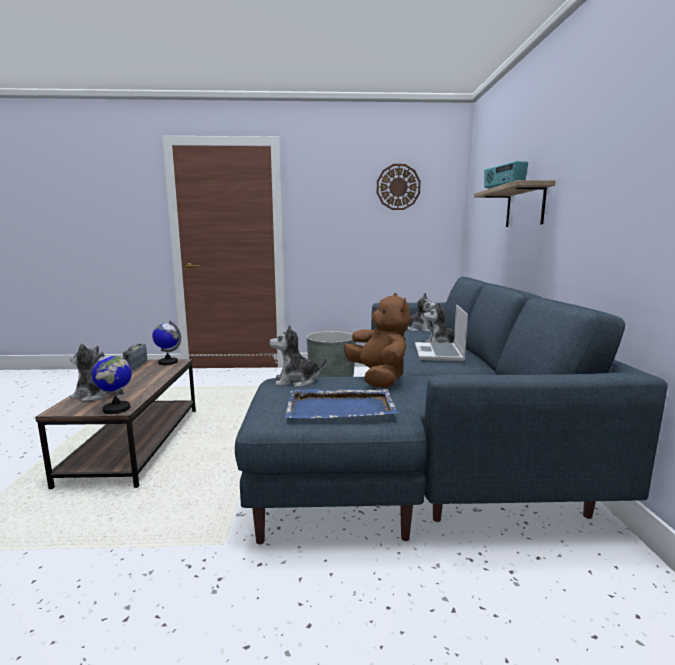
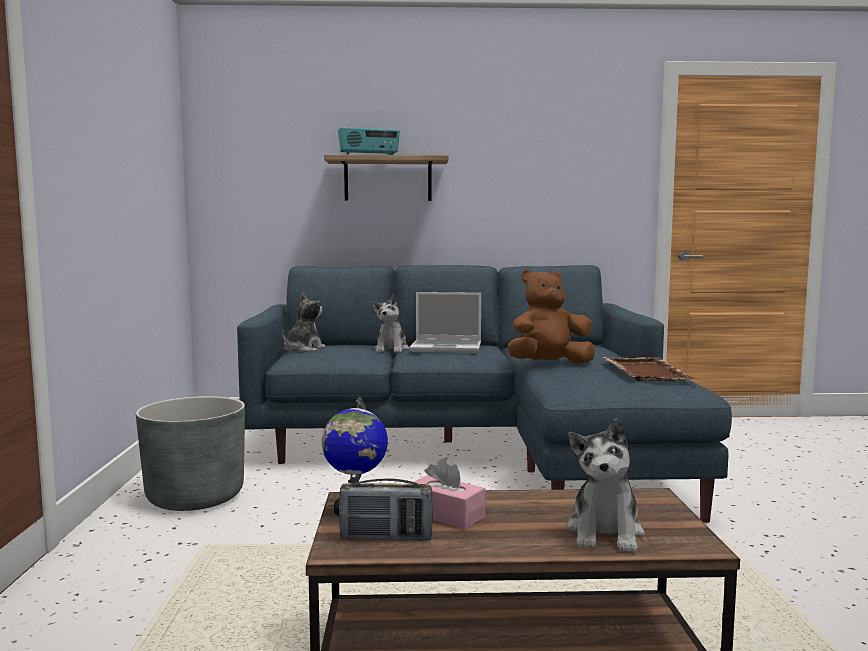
camera: 90 degrees left, 5 degrees down
globe [91,352,132,414] -> none
plush toy [269,325,327,387] -> none
blue tray [285,389,398,418] -> brown tray [602,357,697,382]
wall clock [377,164,421,210] -> none
none -> pink tissue box [414,458,485,529]

